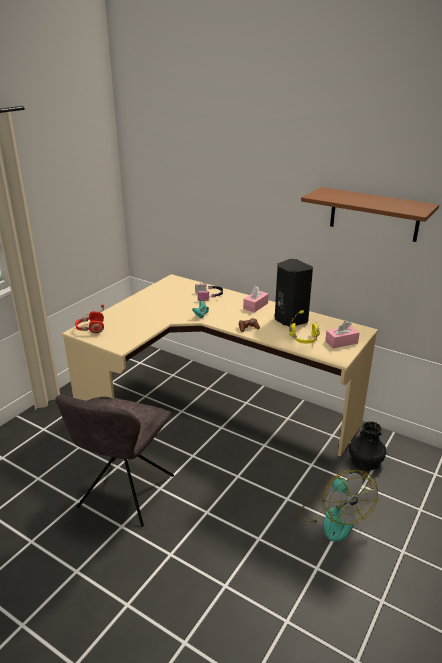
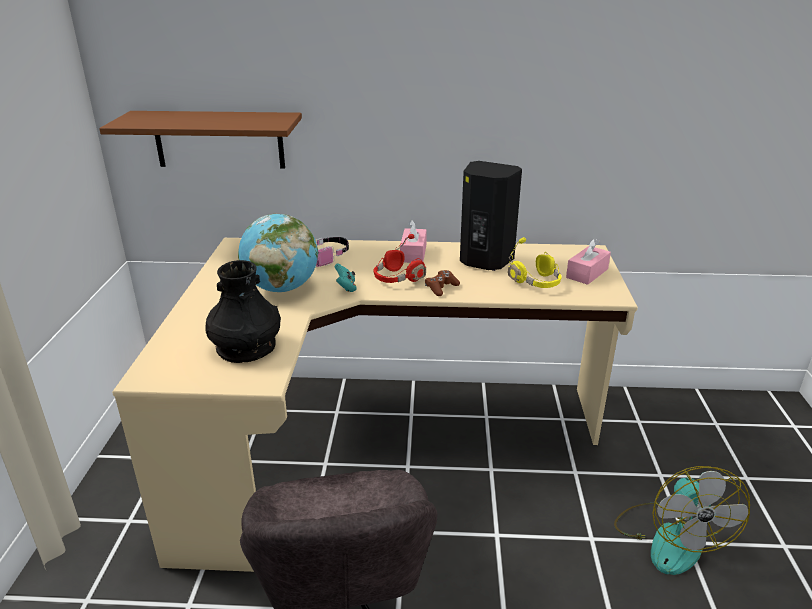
camera: 30 degrees left, 0 degrees up
red headphones [75,304,104,333] -> red headphones moved to [373,234,426,283]
fan [299,470,378,542] -> fan turned 45 degrees clockwise [614,466,750,575]
brown shelf [301,187,439,242] -> brown shelf moved to [99,111,302,169]
black vase [349,421,386,470] -> black vase moved to [205,260,281,363]
none -> globe [238,214,318,292]

